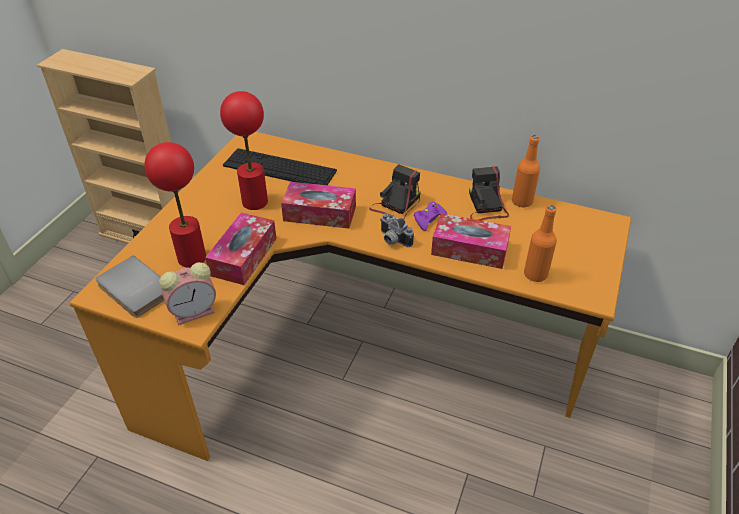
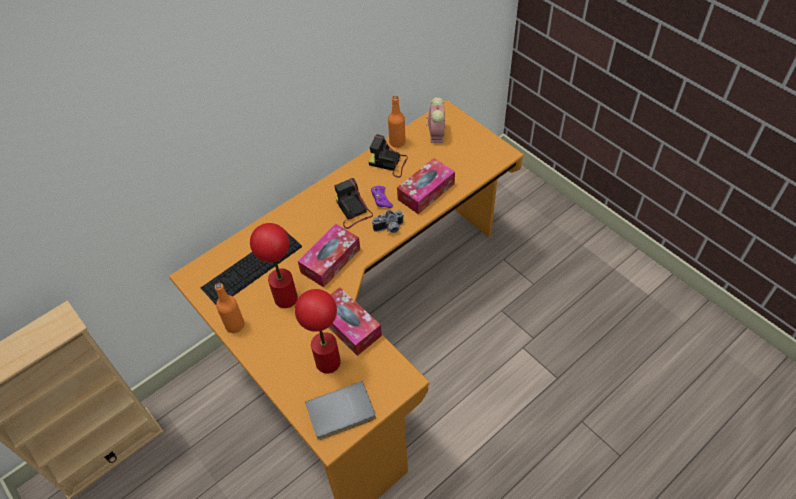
camera: 60 degrees left, 10 degrees up
alarm clock [159,262,216,325] -> alarm clock moved to [426,97,445,143]
orange bottle [524,205,557,282] -> orange bottle moved to [215,283,245,333]

